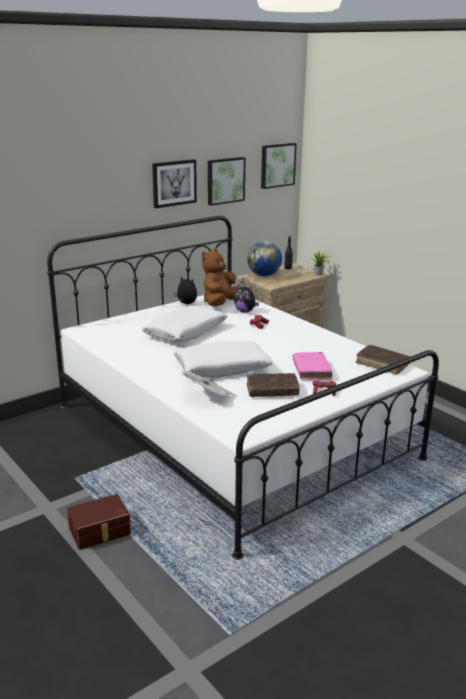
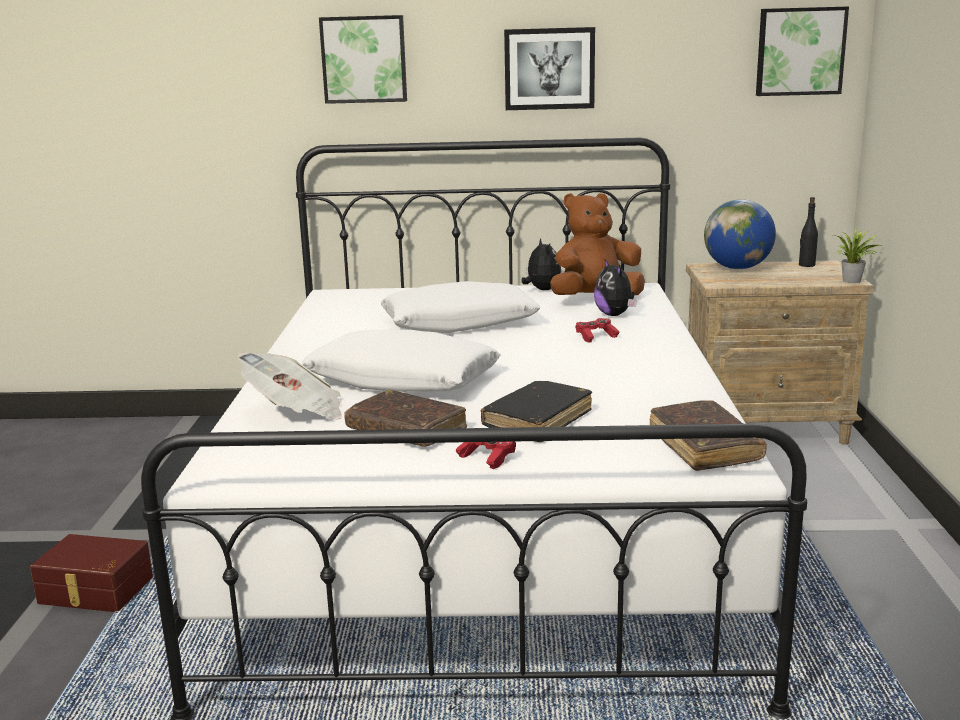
camera: 40 degrees right, 5 degrees down
picture [208,157,246,206] -> picture moved to [319,15,407,104]
pink book [293,352,332,380] -> black book [481,381,592,442]

